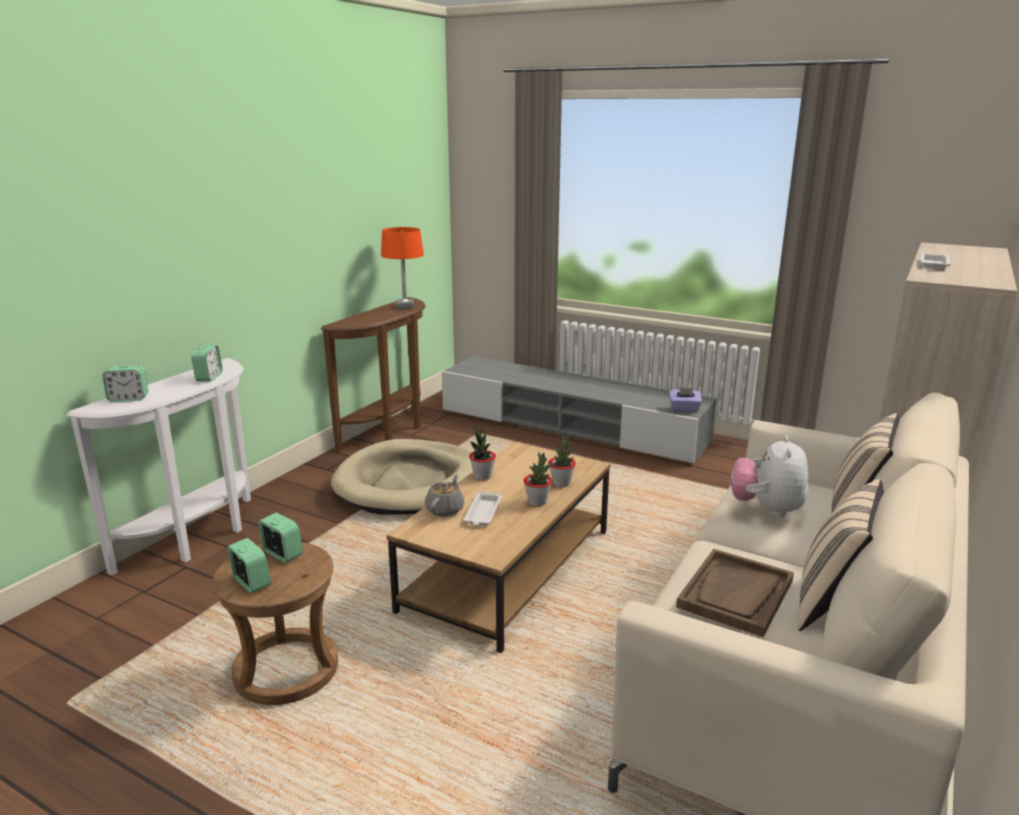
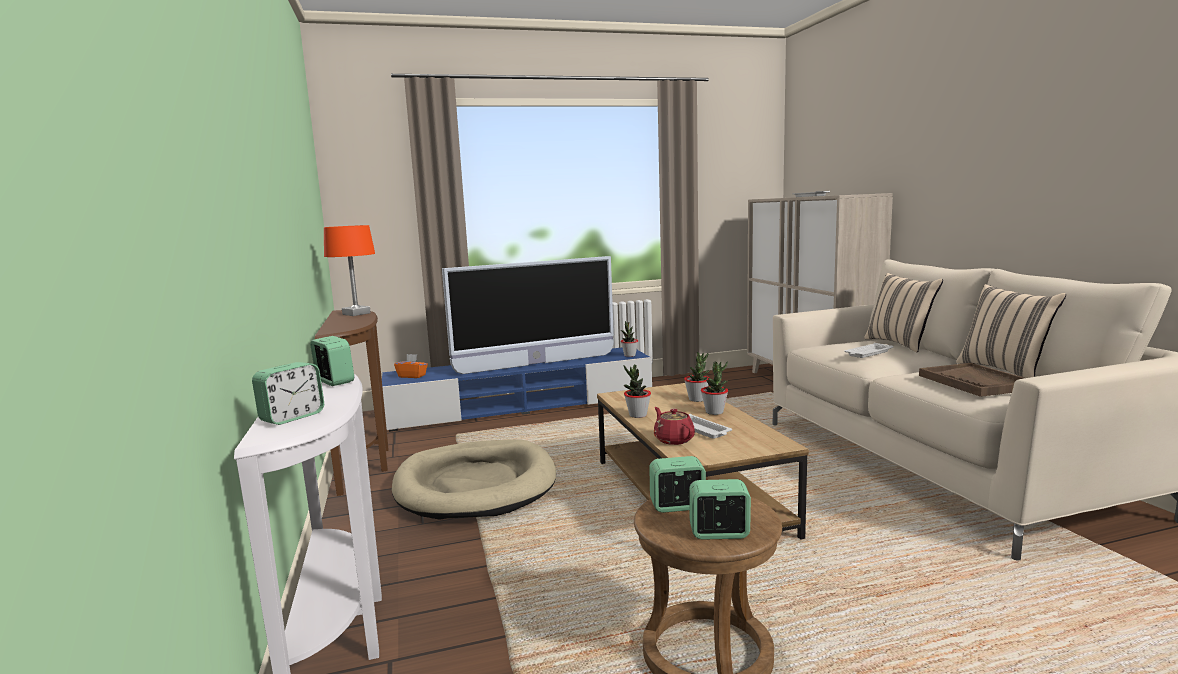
camera: 45 degrees left, 10 degrees down
grey teapot [425,474,464,517] -> red teapot [654,407,695,445]
grey tv stand [442,356,717,464] -> blue tv stand [382,348,652,432]
purple tissue box [669,388,702,412] -> potted plant [621,321,638,357]
plush toy [731,436,808,518] -> white tray [844,343,893,358]
none -> orange tissue box [394,354,428,378]
none -> television [442,256,614,374]

